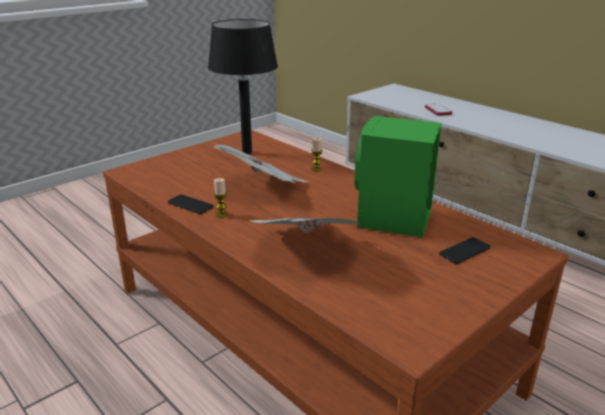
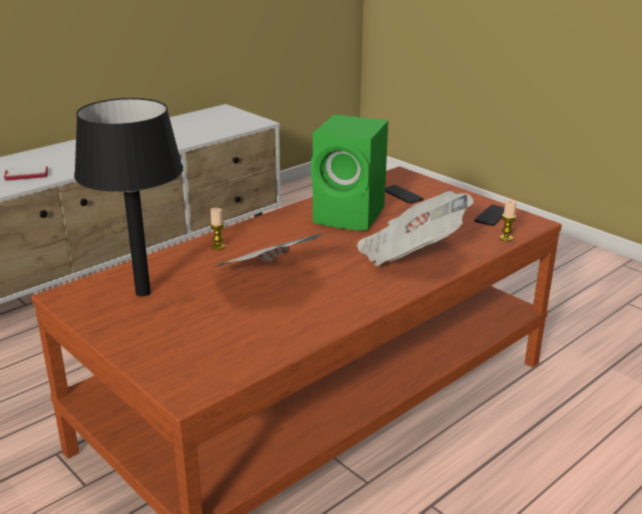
camera: 90 degrees left, 0 degrees up
phone [168,194,213,214] -> phone moved to [474,205,504,226]
candle [214,178,228,218] -> candle moved to [499,200,517,242]

